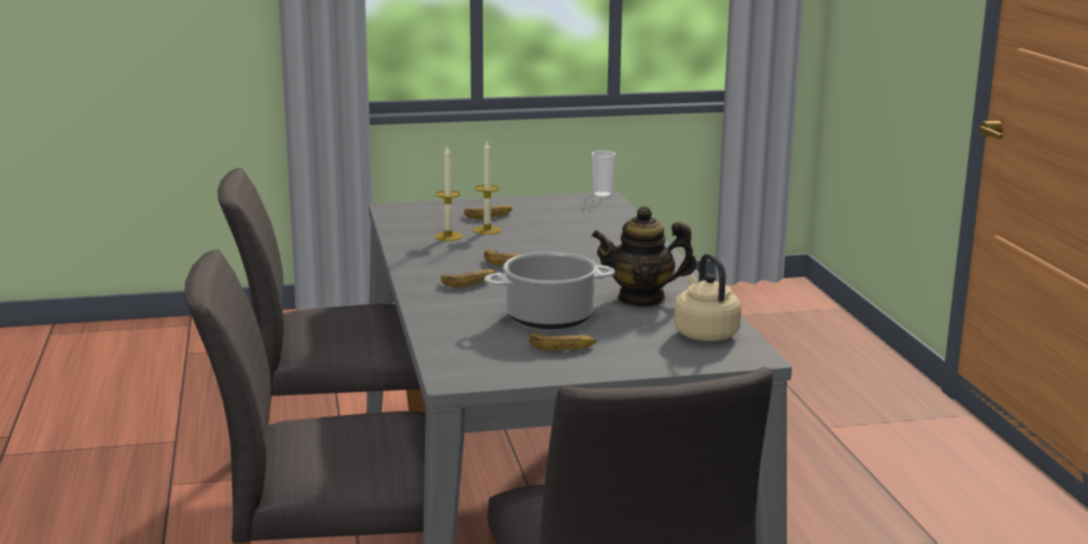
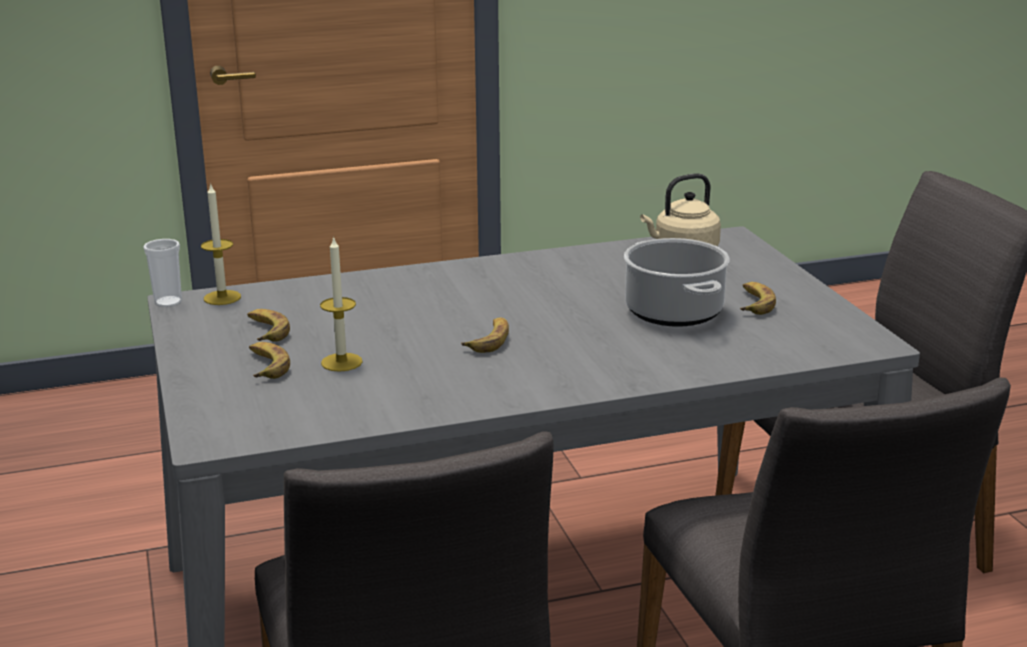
camera: 95 degrees left, 5 degrees up
candle [434,146,463,241] -> candle moved to [201,183,241,305]
banana [441,269,496,288] -> banana moved to [247,309,290,342]
teapot [592,206,697,307] -> none

